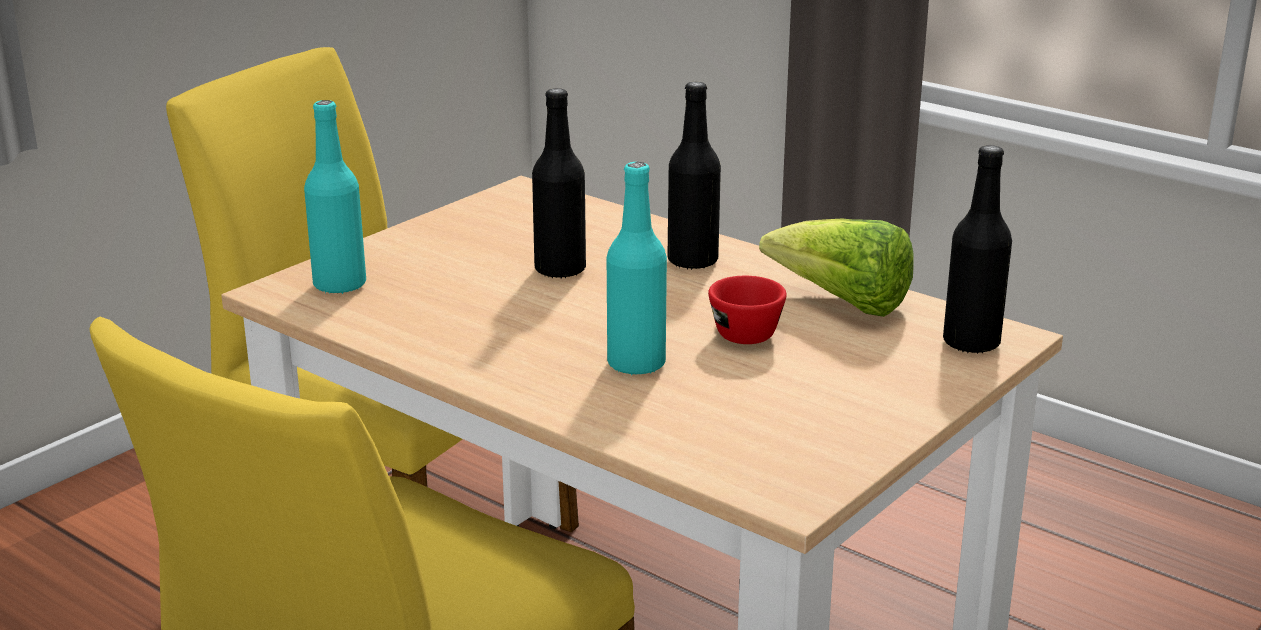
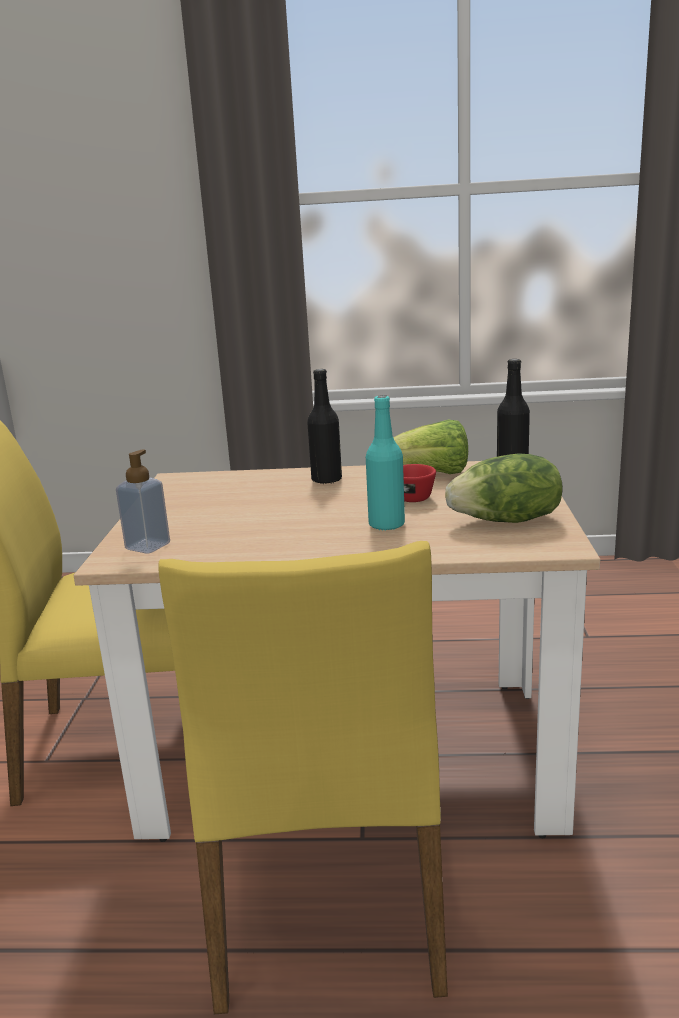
camera: 35 degrees left, 5 degrees down
turquoise bottle [304,100,366,294] -> soap dispenser [116,449,170,554]
black bottle [532,88,586,279] -> none
none -> lettuce [445,453,563,523]

